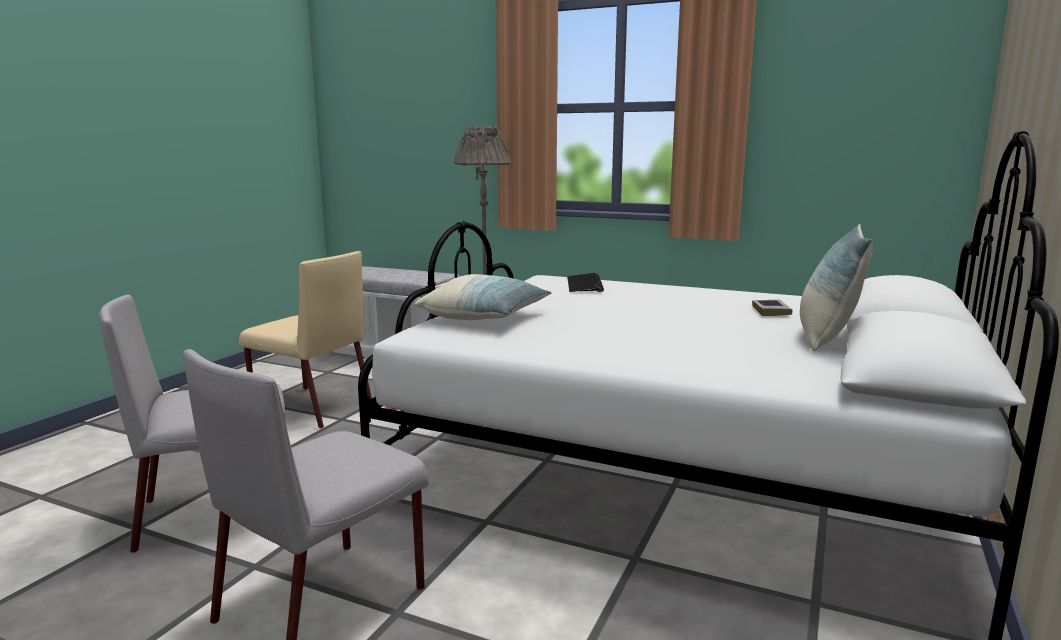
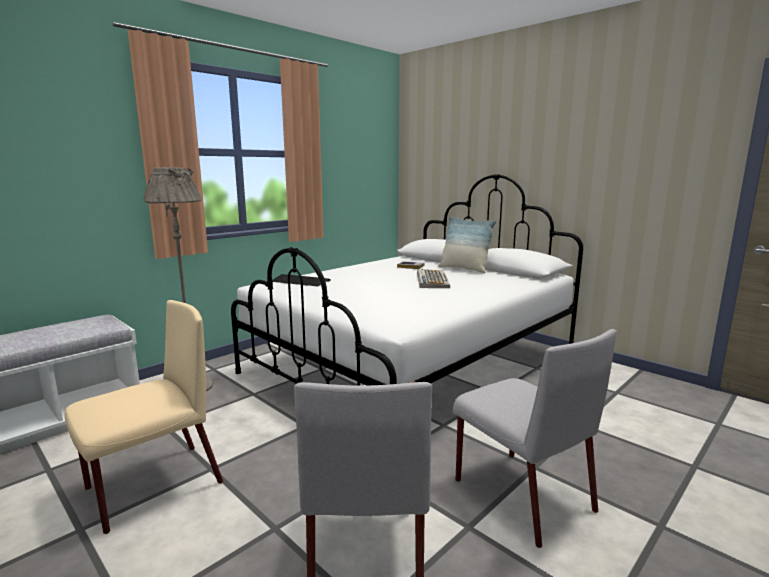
camera: 70 degrees left, 0 degrees up
pillow [414,274,551,320] -> none
none -> keyboard [417,269,450,288]

